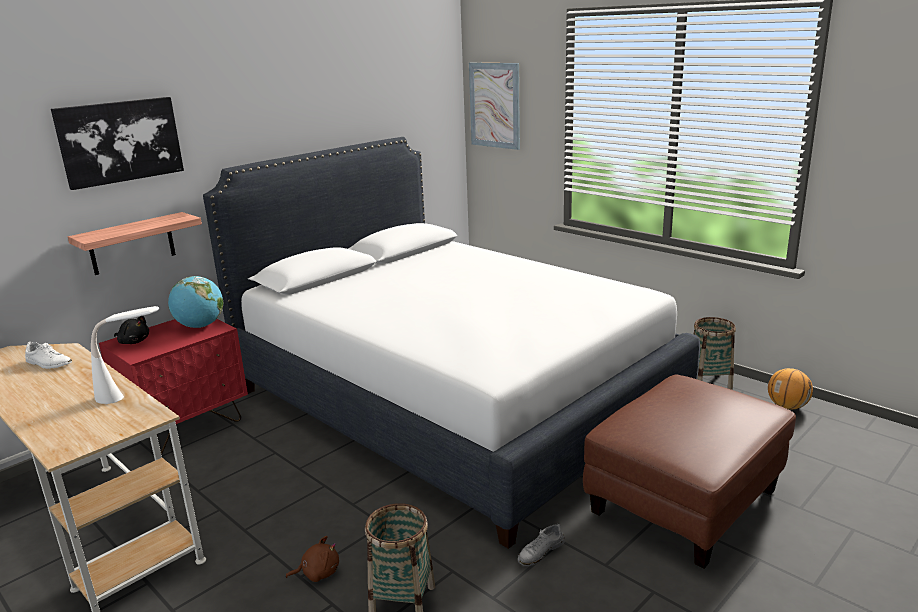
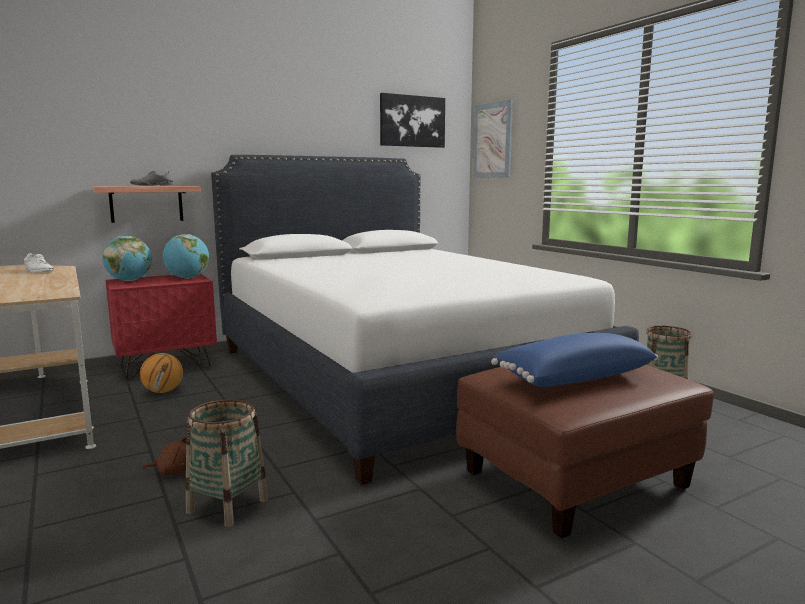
camera: 15 degrees right, 10 degrees down
picture [51,97,184,190] -> picture moved to [380,93,445,148]
white table lamp [91,306,159,404] -> none
black plush toy [114,316,149,344] -> globe [102,236,152,281]
grey shoe [518,523,565,566] -> grey shoe moved to [130,171,174,186]
basketball [768,368,813,409] -> basketball moved to [140,353,183,393]
none -> blue pillow [491,333,658,387]

